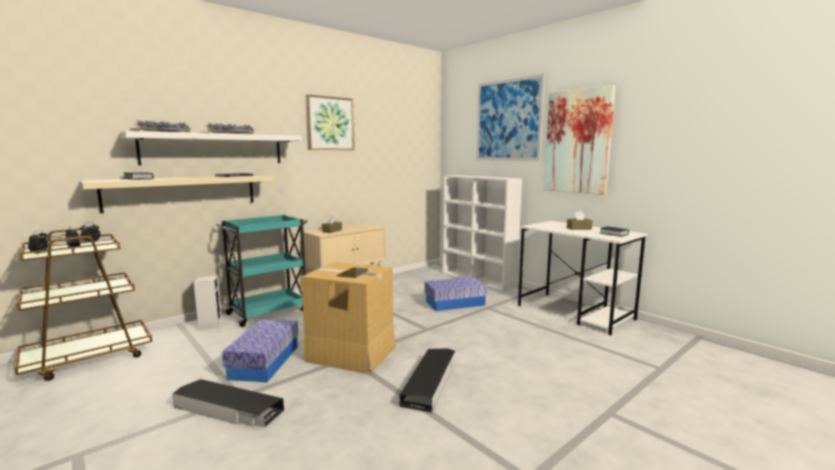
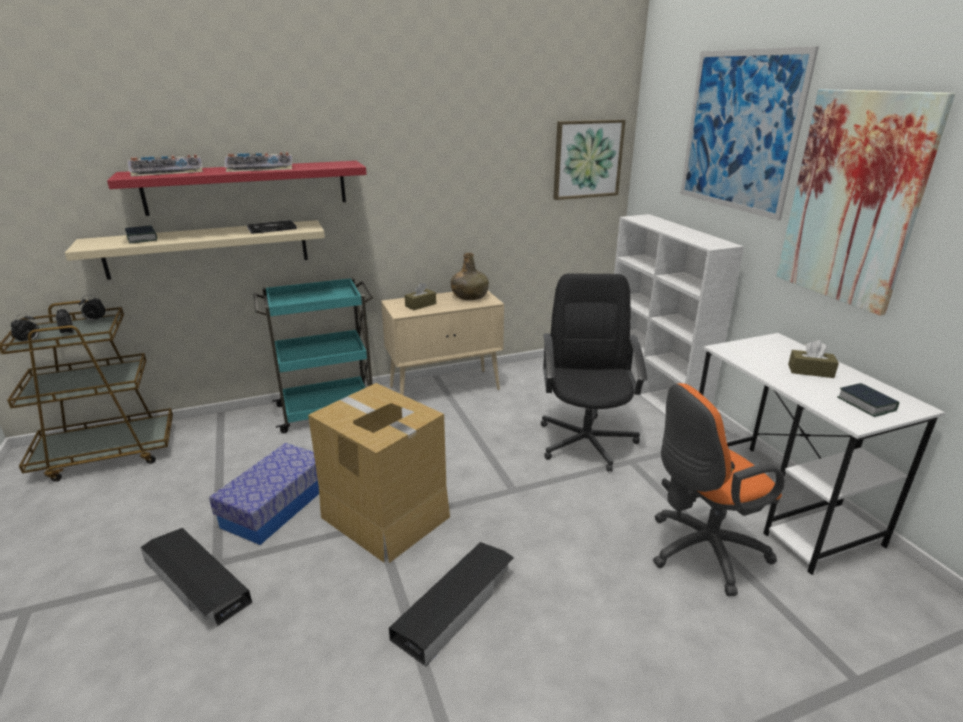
camera: 20 degrees right, 15 degrees up
white shelf [120,131,302,166] -> red shelf [107,161,367,216]
speaker [194,275,222,330] -> none
picture [305,94,355,150] -> picture moved to [553,119,626,200]
storage box [425,277,487,311] -> black office chair [541,273,647,472]
none -> green bottle [451,253,489,300]
none -> orange office chair [653,383,785,596]

